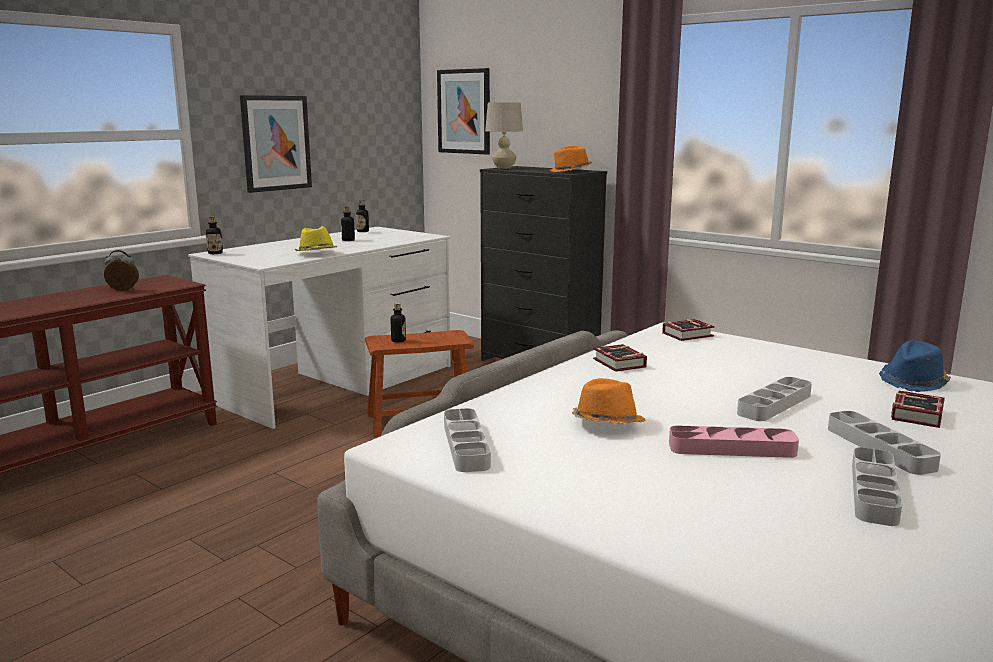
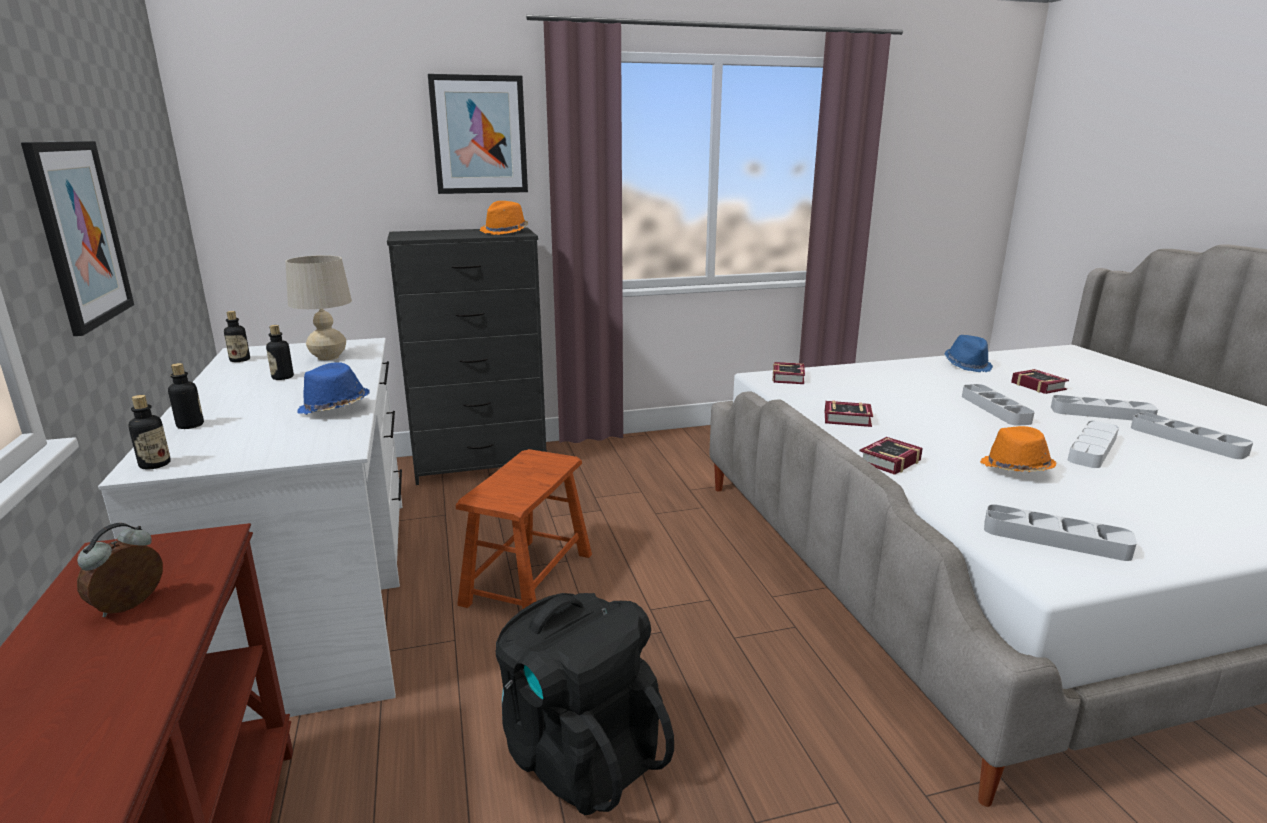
camera: 55 degrees left, 5 degrees up
yellow hat [295,226,337,251] -> blue hat [297,362,370,415]
bottle [390,303,406,343] -> bottle moved to [168,363,204,429]
picture [437,68,490,155] -> picture moved to [428,74,528,194]
beige table lamp [485,102,523,169] -> beige table lamp moved to [285,255,352,360]
pink tray [669,425,799,458] -> white tray [1068,421,1119,468]
none -> black backpack [496,593,674,815]
none -> book [860,437,923,475]

